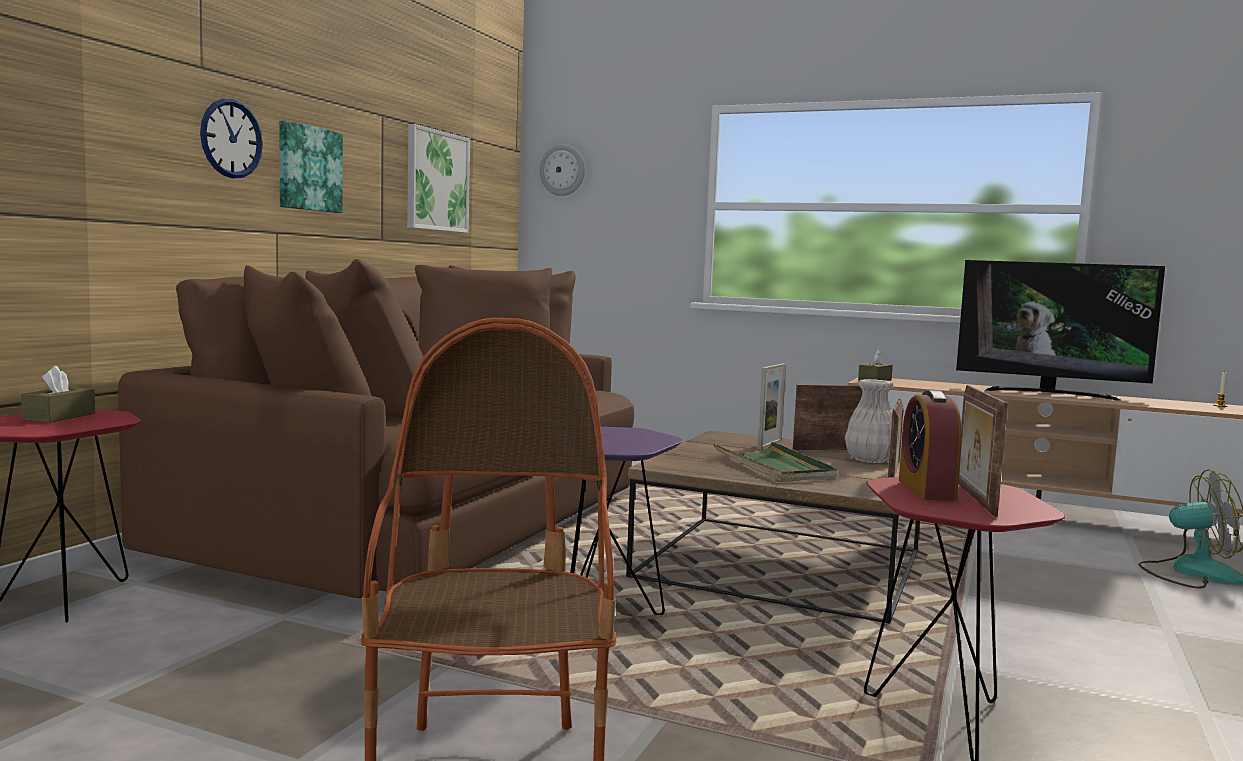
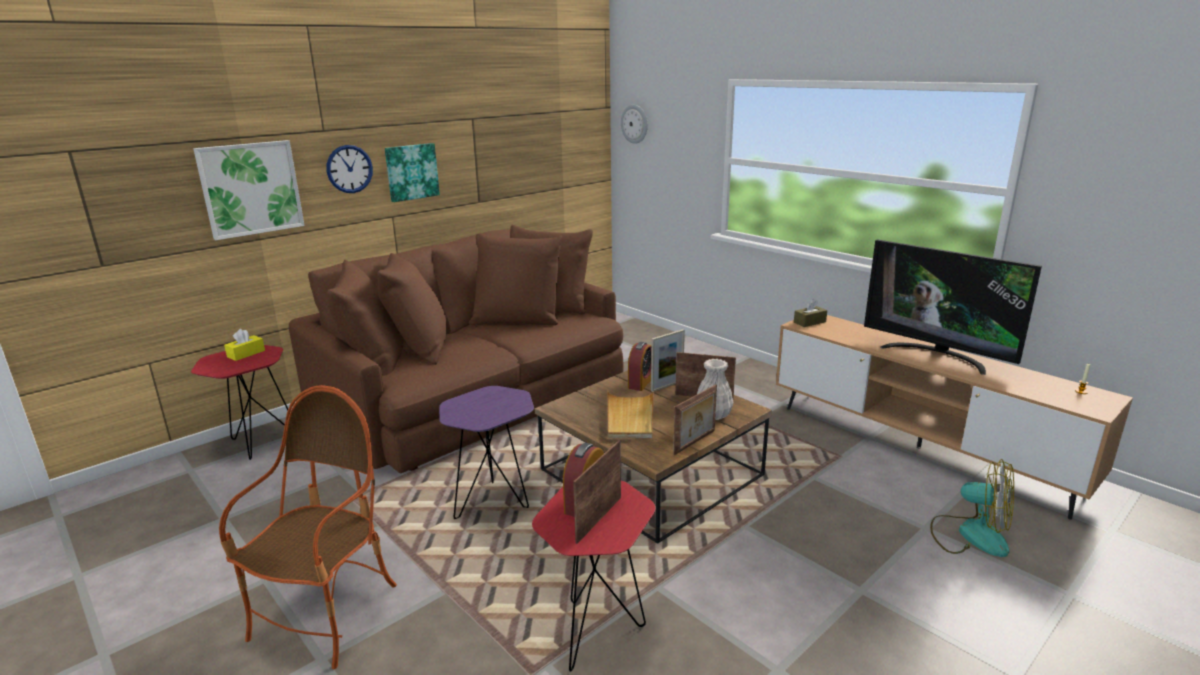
camera: 25 degrees right, 15 degrees up
brown tissue box [21,366,95,423] -> yellow tissue box [224,329,265,361]
picture [407,124,470,233] -> picture moved to [193,140,305,240]
green tray [714,442,837,482] -> beige tray [608,391,654,438]
none -> alarm clock [628,342,651,391]

